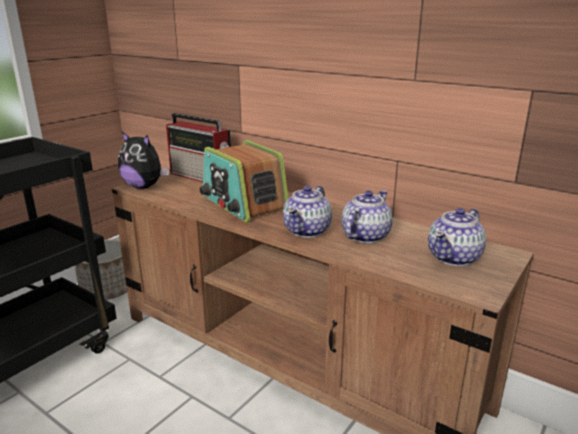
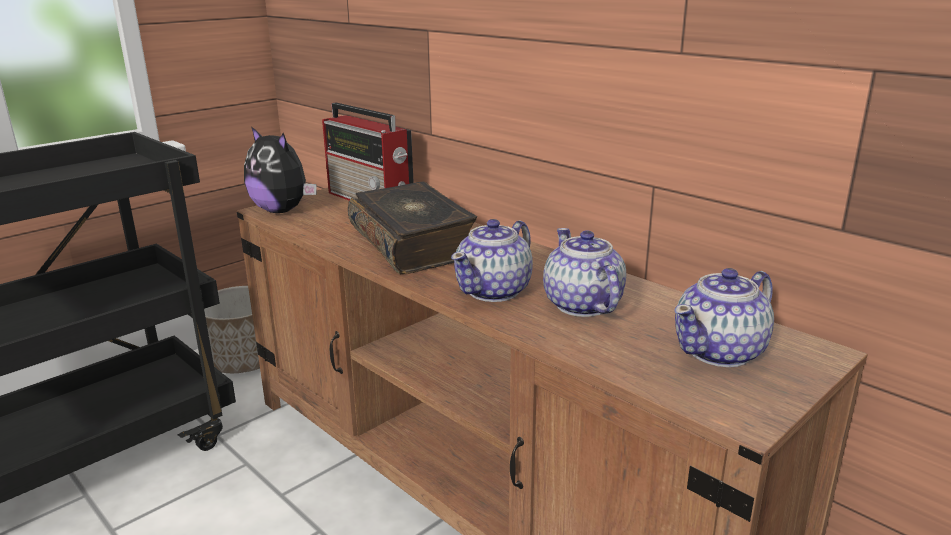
camera: 10 degrees right, 0 degrees up
radio [200,140,288,222] -> book [348,181,477,274]
teapot [342,190,392,243] -> teapot turned 60 degrees counterclockwise [543,228,626,317]

